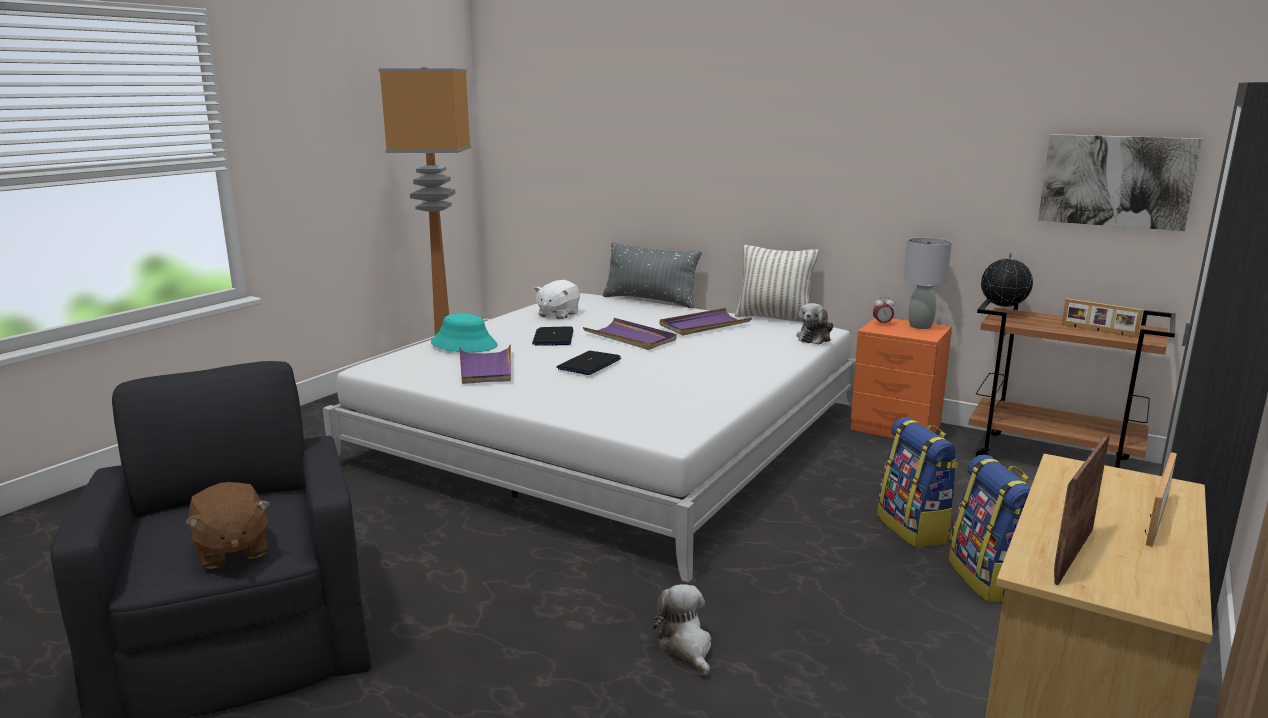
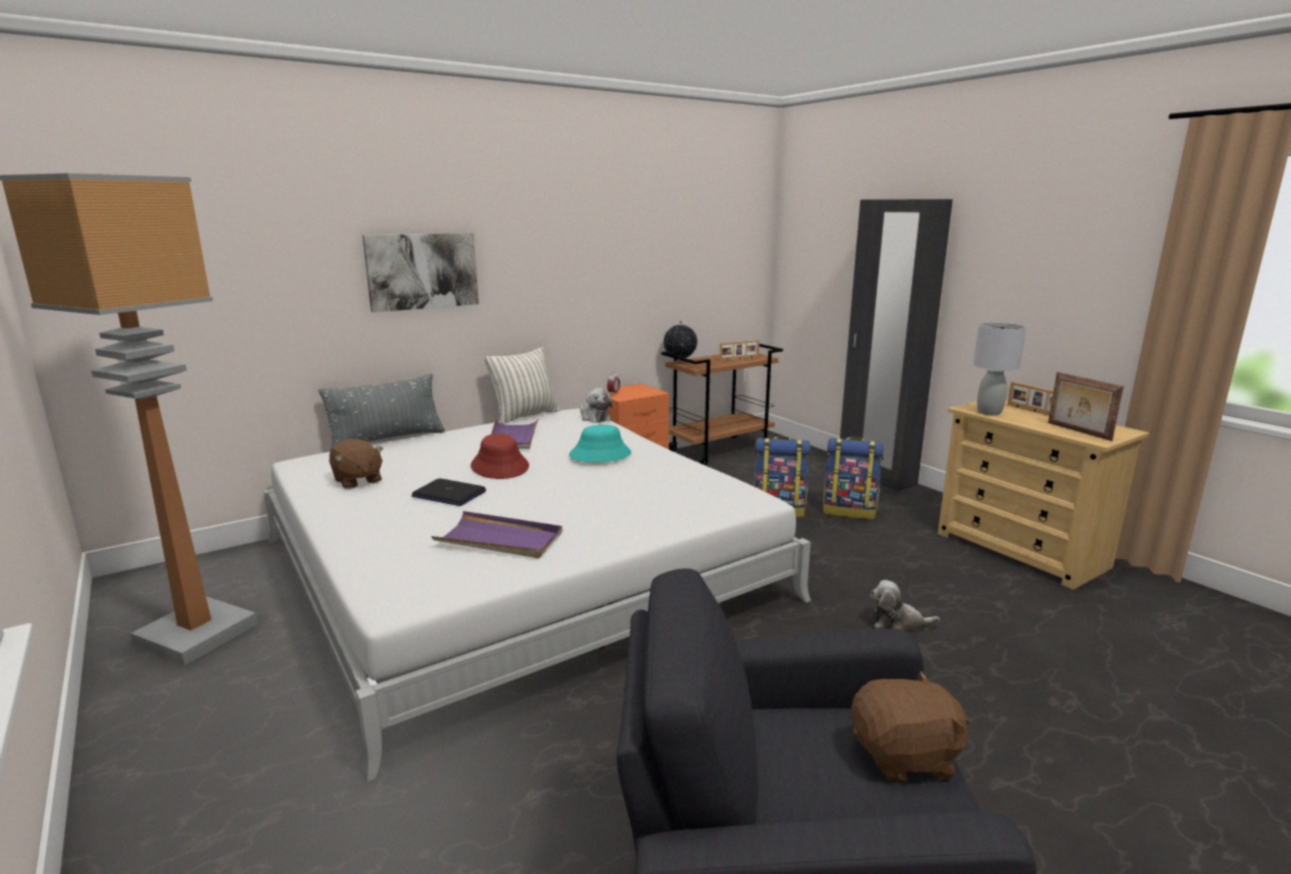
camera: 65 degrees left, 0 degrees up
turquoise hat [431,313,498,352] -> turquoise hat moved to [569,425,631,462]
white plush toy [534,280,580,319] -> brown plush toy [329,439,383,489]
laptop [557,351,621,375] -> none
purple tray [583,318,677,350] -> red hat [471,434,529,479]
grey table lamp [904,237,952,329] -> grey table lamp moved to [973,322,1026,416]
picture [1038,134,1202,231] -> picture moved to [362,233,479,312]

